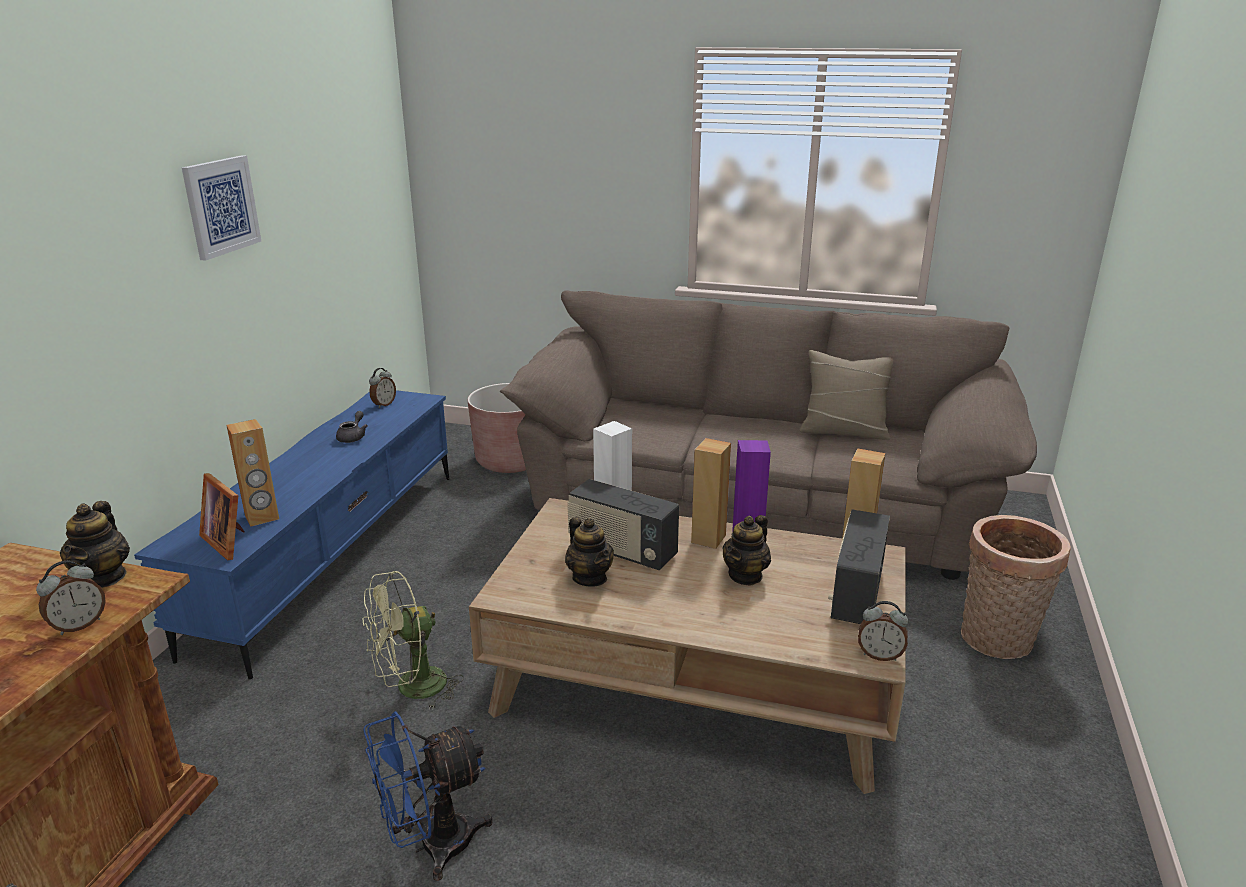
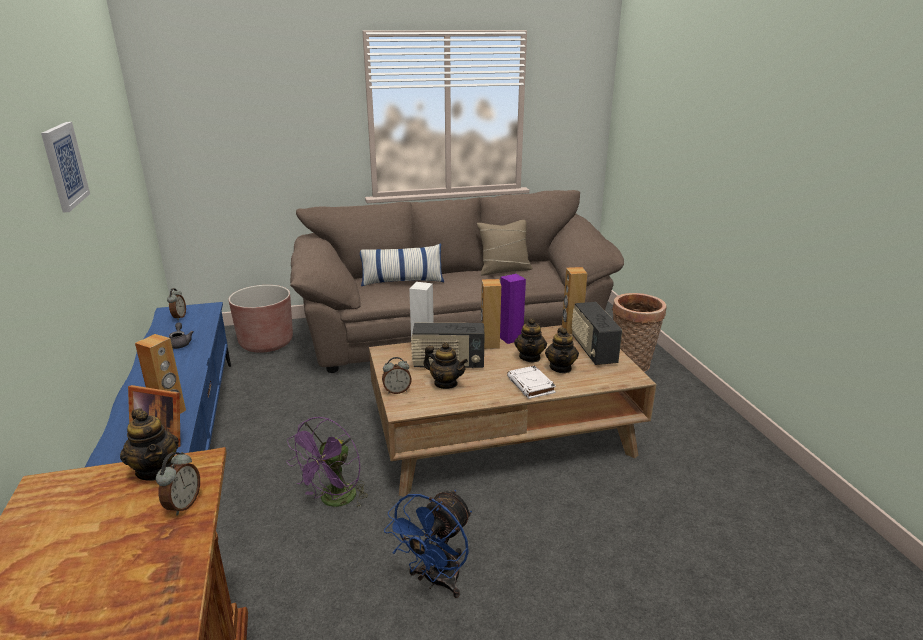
camera: 30 degrees left, 0 degrees up
green fan [362,571,464,710] -> purple fan [286,417,368,508]
alarm clock [858,601,908,661] -> alarm clock moved to [382,357,412,394]
none -> pillow [360,244,444,286]
none -> white book [507,366,556,399]
none -> teapot [545,328,579,373]

